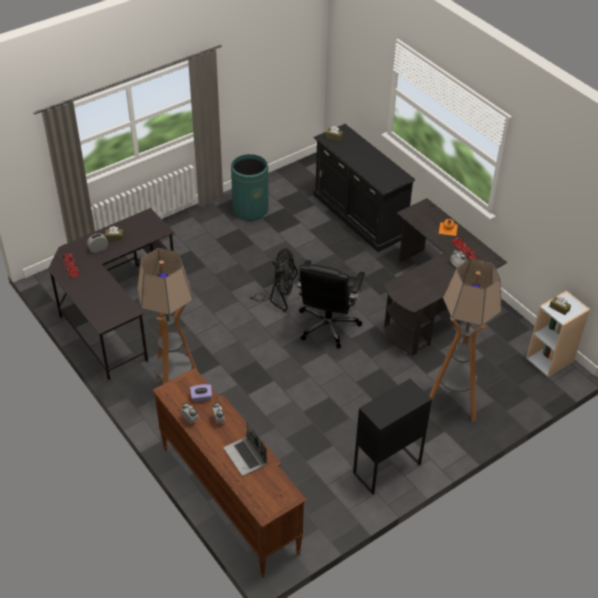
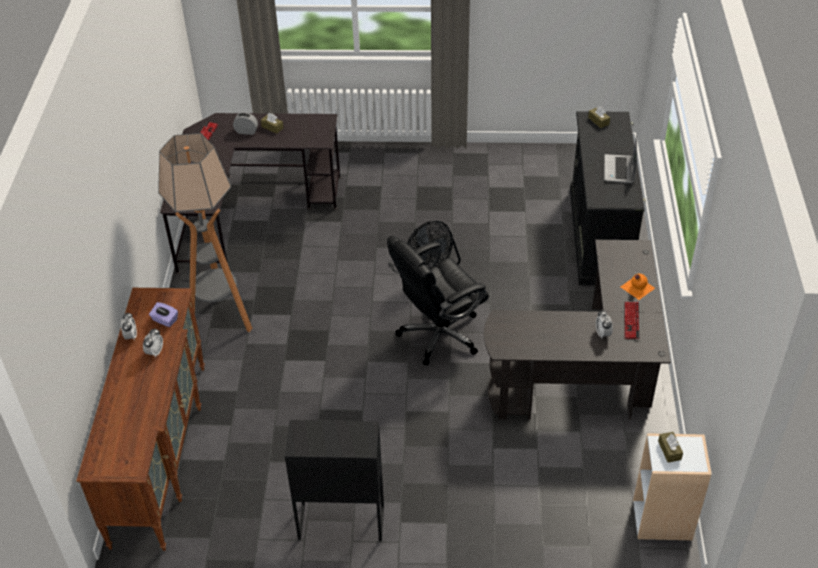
camera: 40 degrees right, 0 degrees up
laptop [224,421,267,476] -> laptop moved to [604,135,637,183]
green trash can [231,154,269,221] -> none
floor lamp [429,258,502,422] -> none

